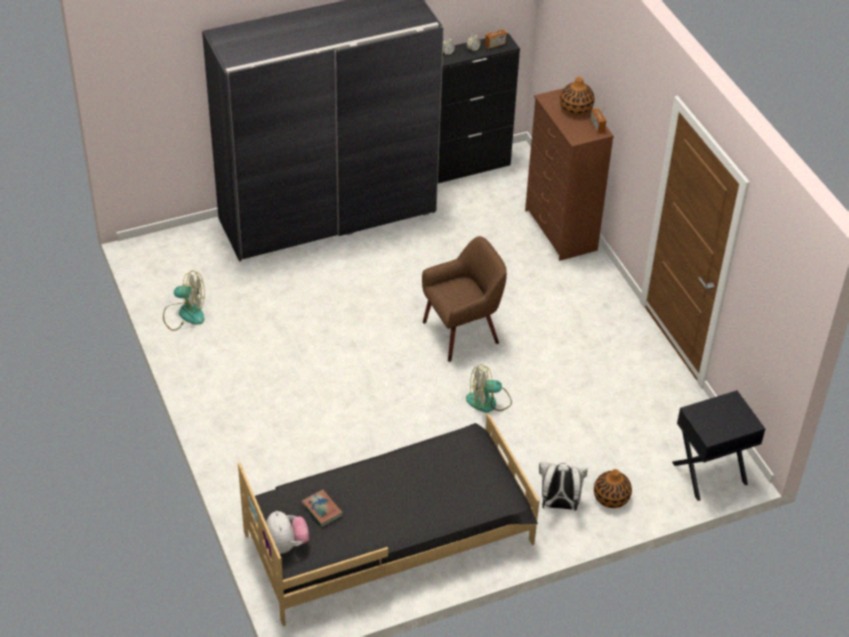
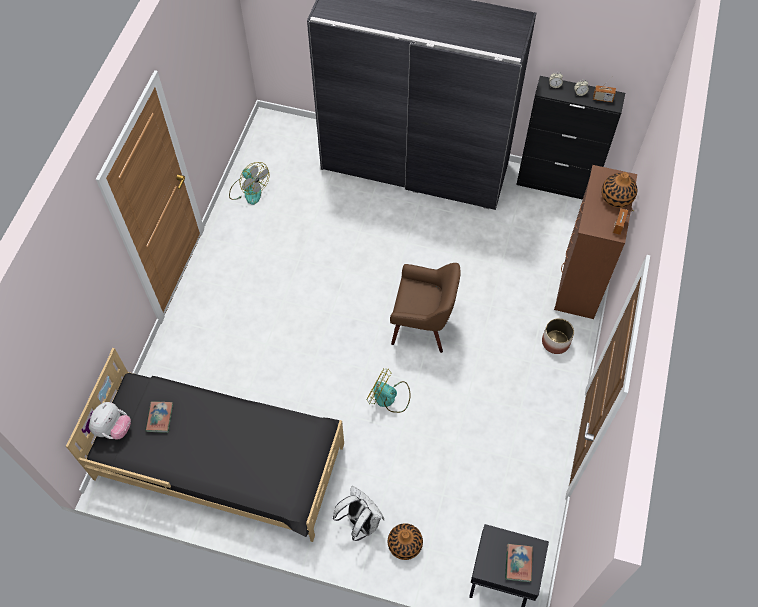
camera: 40 degrees right, 15 degrees up
none -> book [505,544,533,582]
none -> planter [542,318,574,354]

